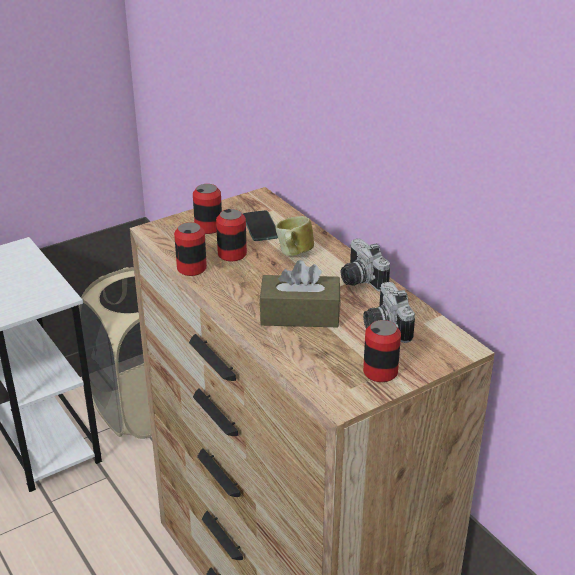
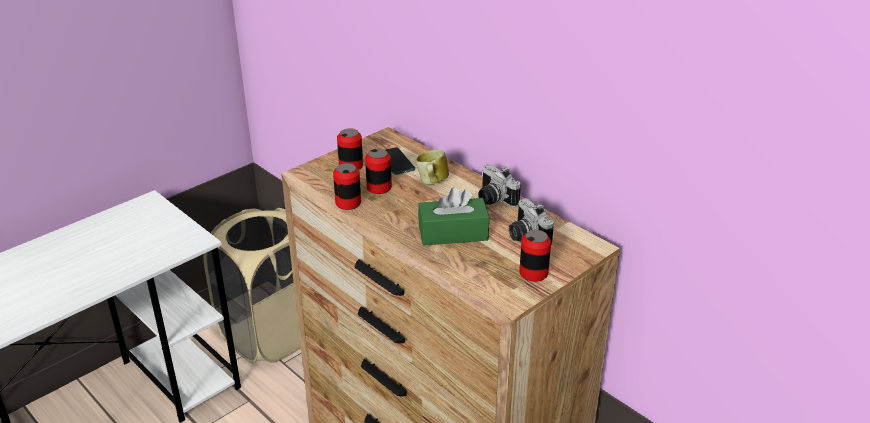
camera: 10 degrees left, 0 degrees up
brown tissue box [259,260,340,327] -> green tissue box [418,187,489,246]

